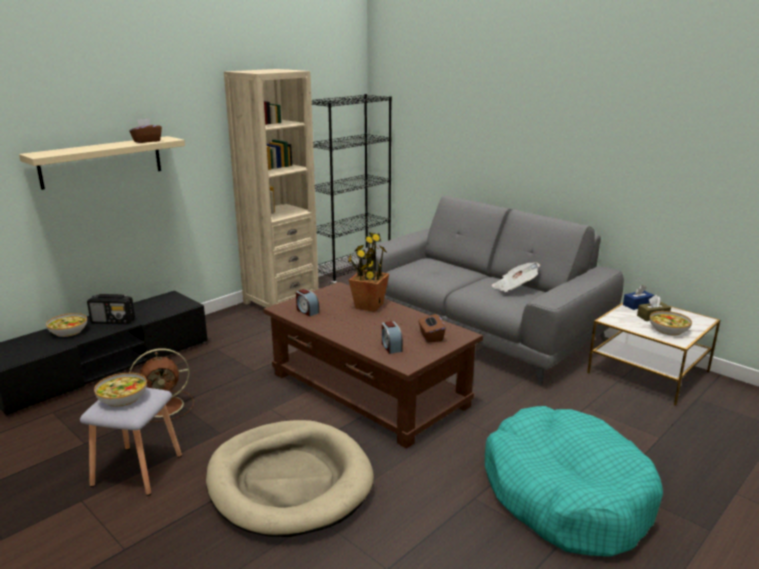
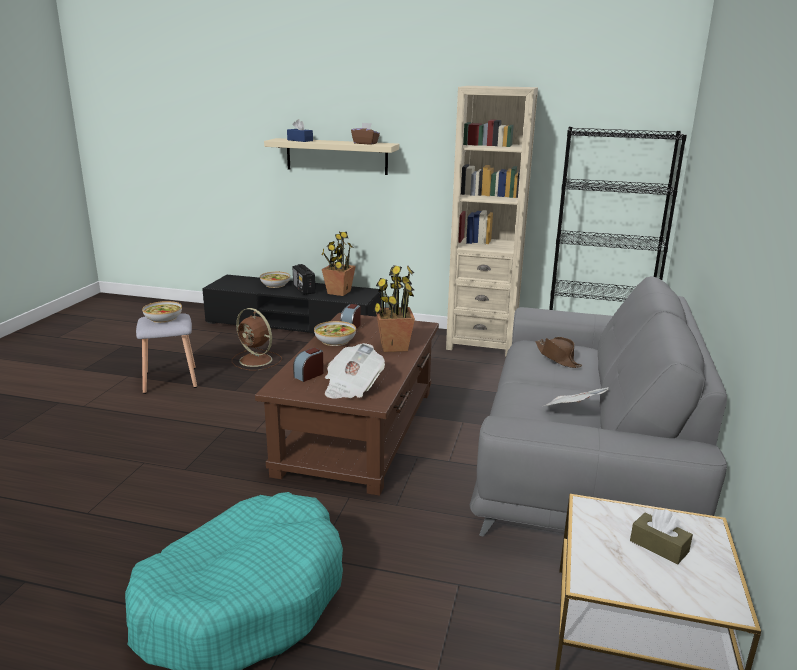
camera: 60 degrees right, 0 degrees up
beige dog bed [206,420,374,537] -> none
brown tissue box [418,314,446,342] -> newspaper [325,343,385,399]
blue tissue box [623,285,654,310] -> blue tissue box moved to [287,119,313,142]
bowl [650,311,692,336] -> bowl moved to [314,321,356,346]
none -> potted plant [322,232,356,296]
none -> brown hat [535,337,582,368]

